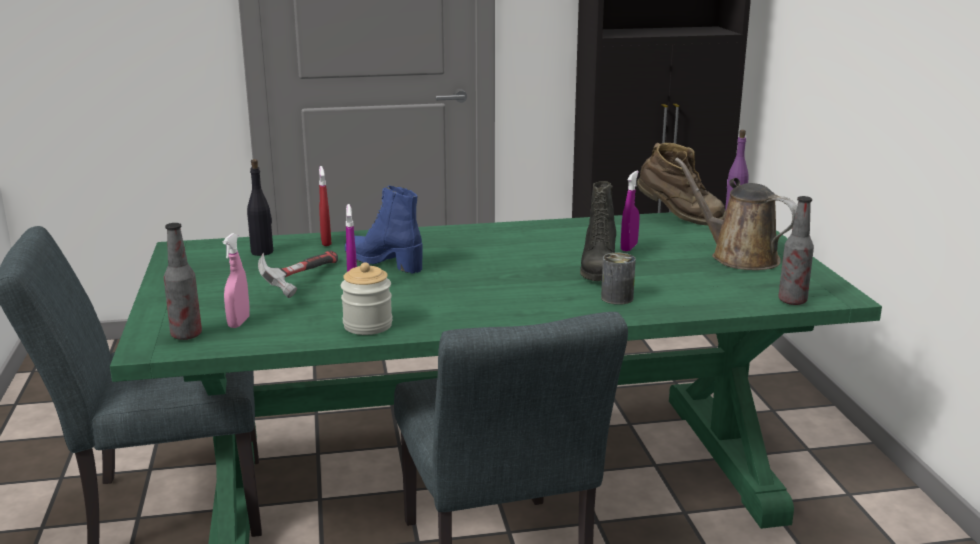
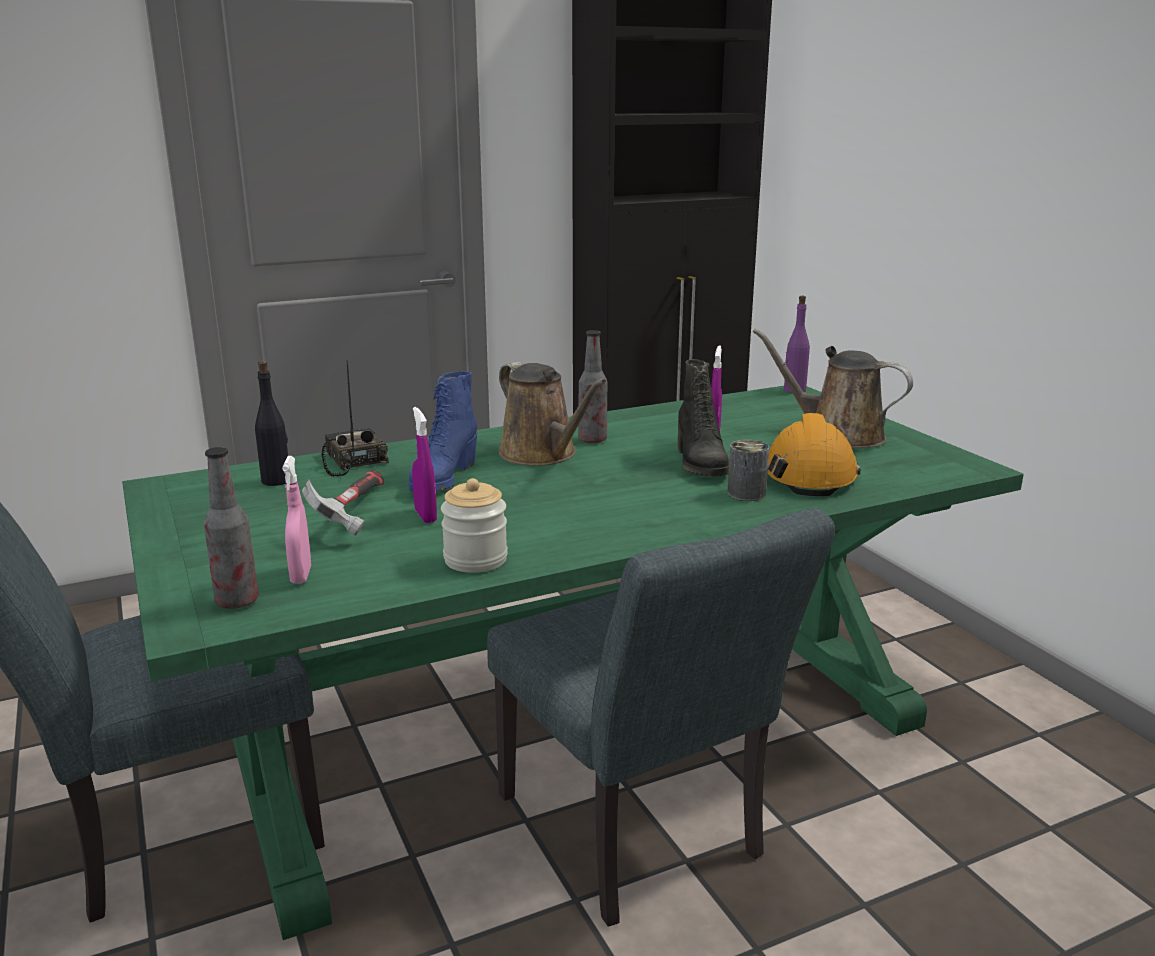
camera: 15 degrees left, 0 degrees up
red spray bottle [319,166,332,246] -> radio [321,360,389,477]
blue boot [345,186,423,273] -> blue boot turned 90 degrees counterclockwise [408,371,477,492]
brown boot [637,143,726,226] -> none
bottle [778,196,814,305] -> bottle moved to [578,330,607,443]
none -> brown watering can [499,362,607,466]
none -> orange hard hat [768,413,861,496]

